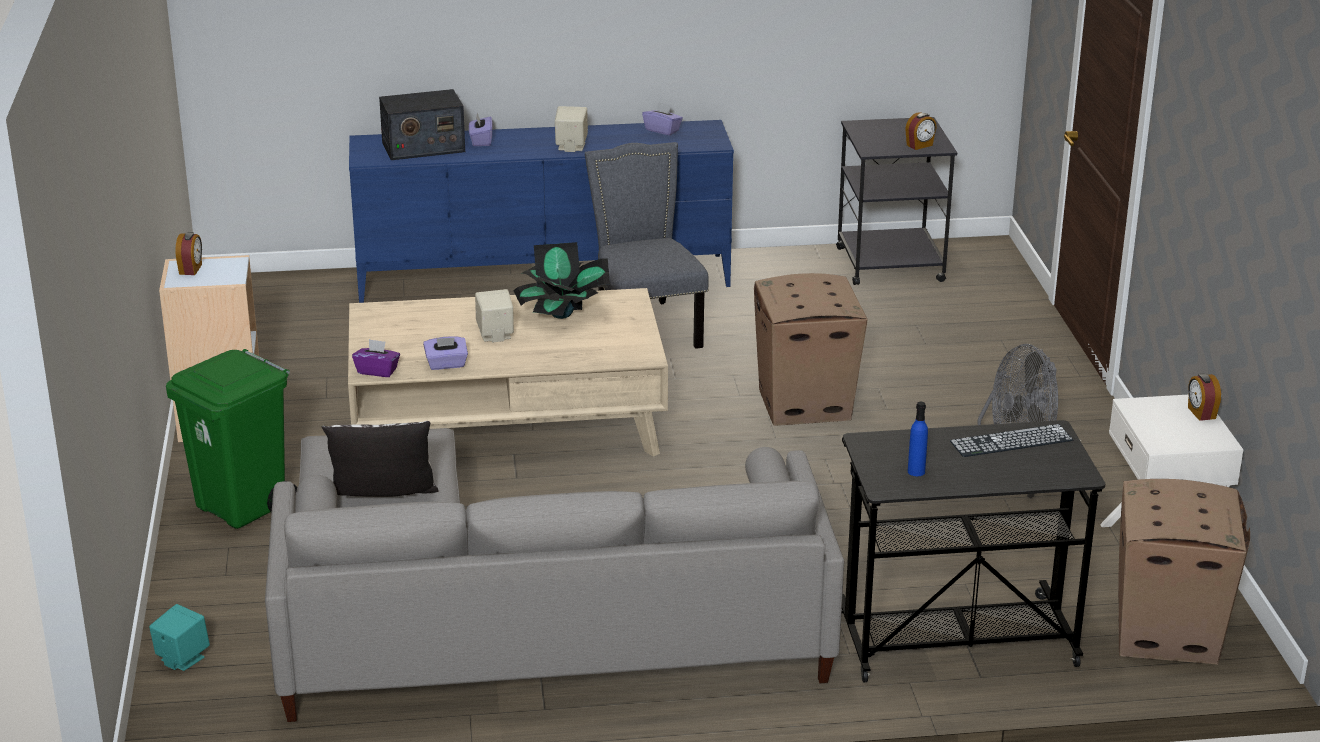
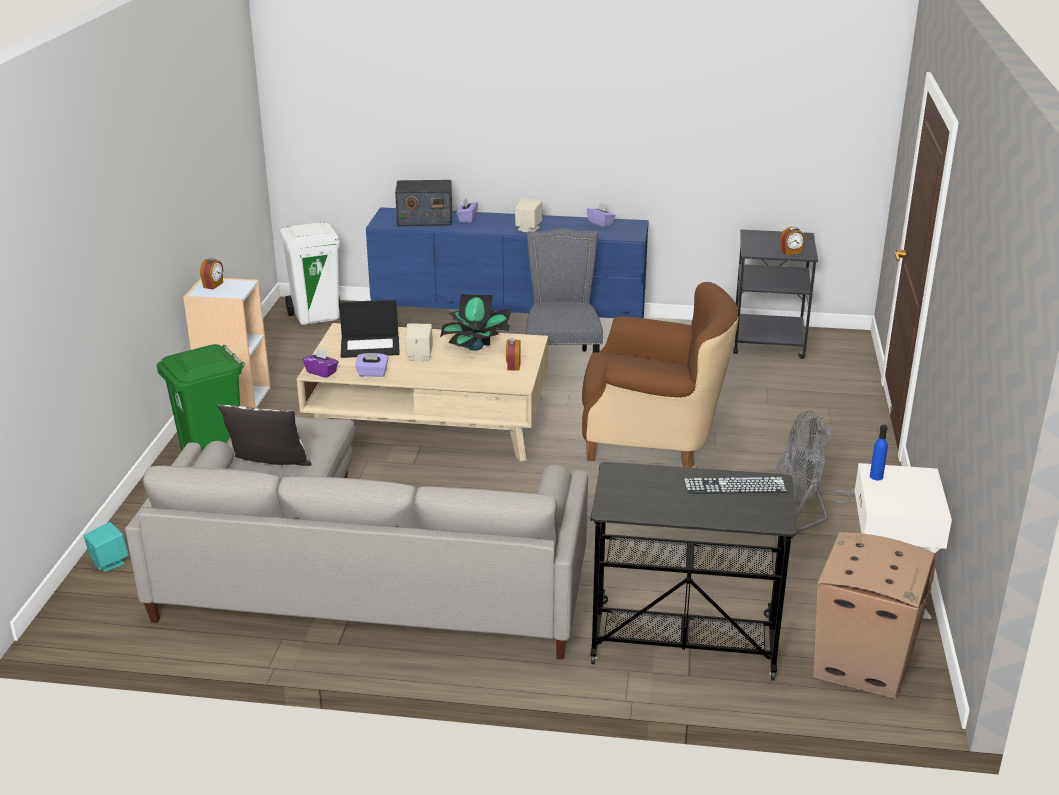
camera: 15 degrees right, 0 degrees up
cardboard box [754,273,868,426] -> brown armchair [582,282,738,468]
blue bottle [908,402,928,476] -> blue bottle moved to [870,424,888,480]
alarm clock [1188,373,1221,421] -> alarm clock moved to [506,338,521,371]
none -> white trash can [280,222,340,325]
none -> laptop [339,300,400,358]

